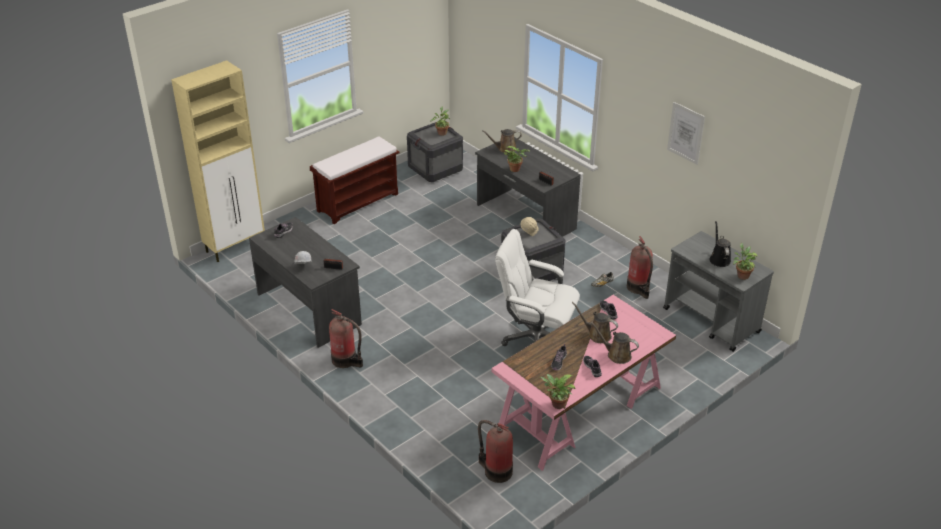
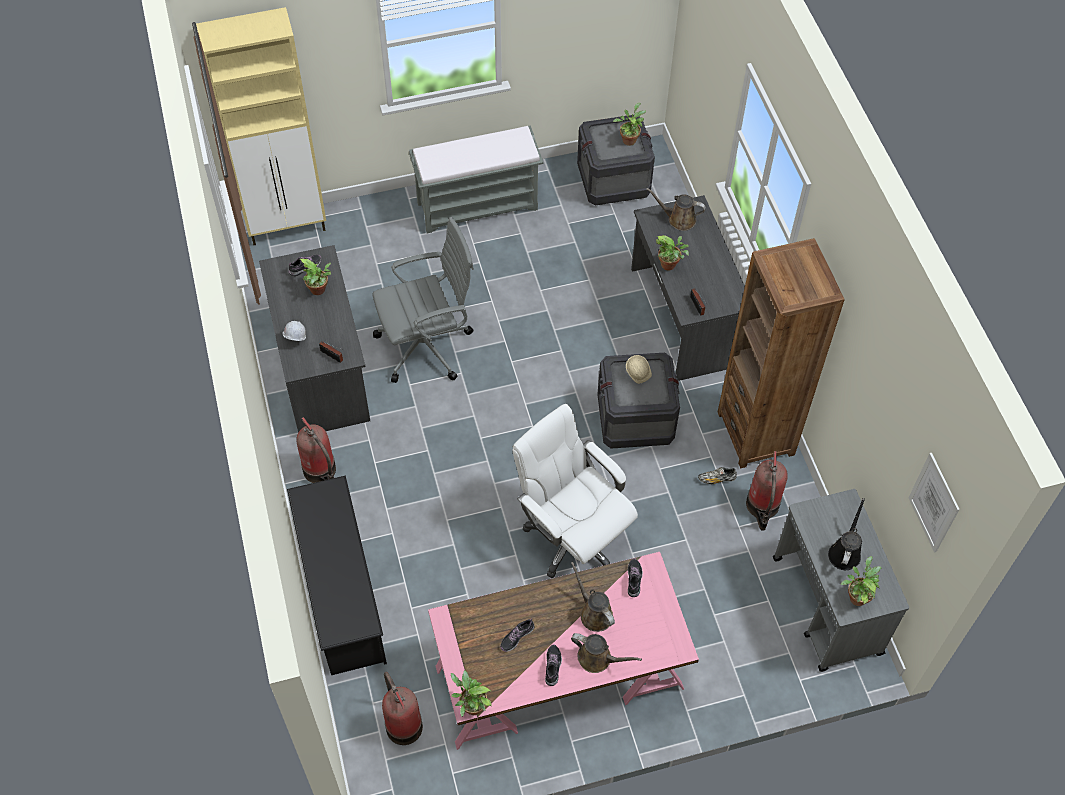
camera: 25 degrees right, 20 degrees up
brown bench [310,136,400,224] -> grey bench [409,125,543,234]
brown watering can [591,322,639,364] -> brown watering can turned 150 degrees clockwise [571,633,642,673]
picture [667,102,705,165] -> picture moved to [908,453,960,553]
none -> black shoe rack [287,476,387,675]
none -> potted plant [300,259,332,295]
none -> grey office chair [372,217,474,383]
none -> brown bookcase [718,238,845,468]

